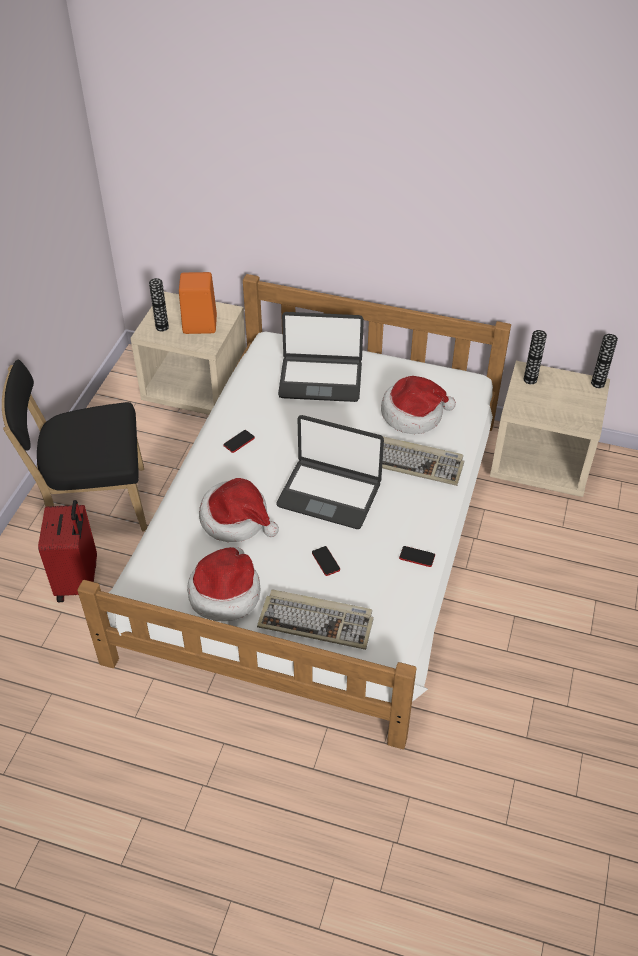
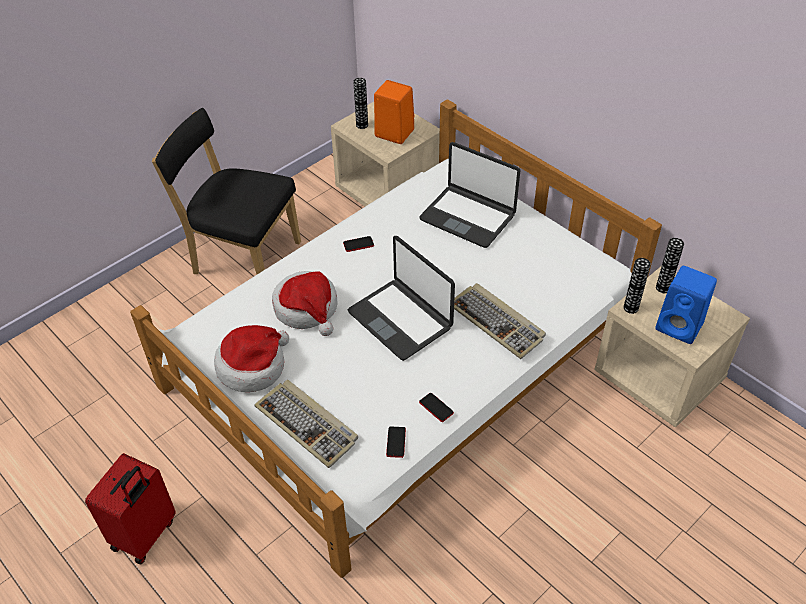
camera: 30 degrees right, 0 degrees up
red suitcase [38,500,97,602] -> red suitcase moved to [85,453,176,564]
phone [312,546,340,576] -> phone moved to [386,426,406,458]
hat [381,376,456,434] -> none
vase [591,334,618,388] -> vase moved to [624,258,651,314]
none -> blue speaker [655,266,717,344]

